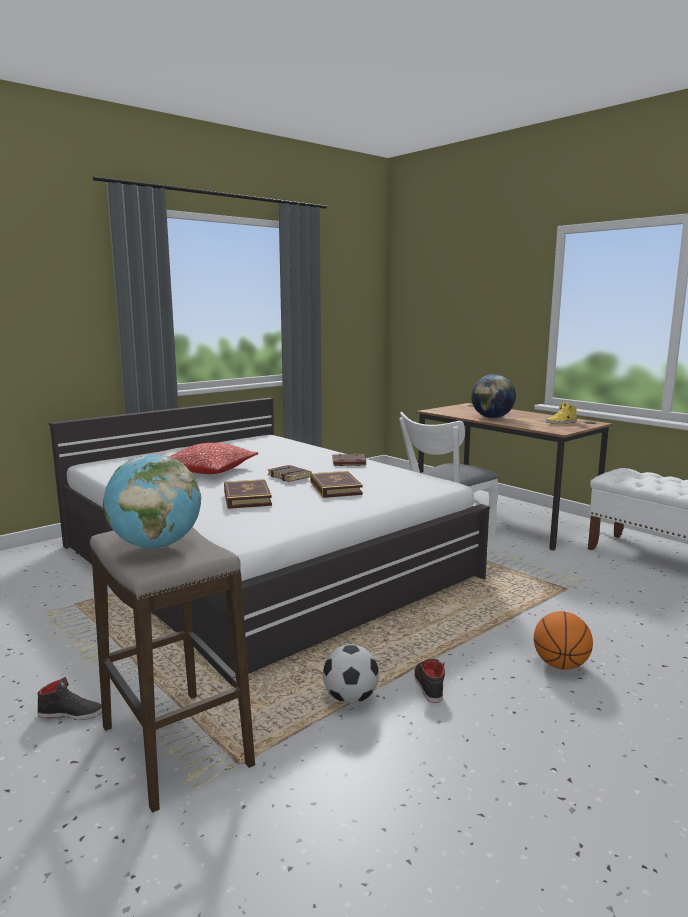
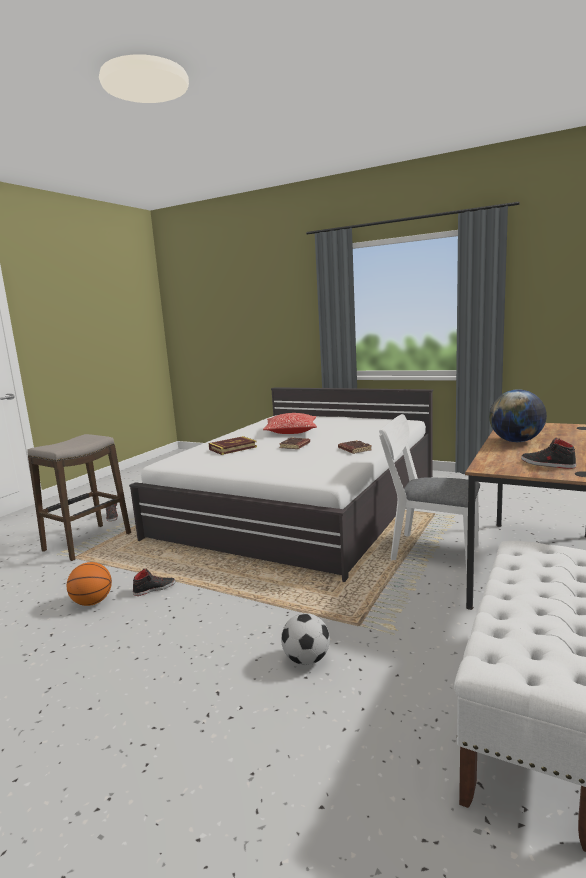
camera: 70 degrees right, 0 degrees up
globe [103,454,201,549] -> none
book [310,471,363,498] -> none
football [323,644,379,704] -> football moved to [281,613,330,665]
basketball [534,611,593,670] -> basketball moved to [67,562,112,606]
yellow shoe [546,402,577,424] -> black shoe [521,438,576,469]

